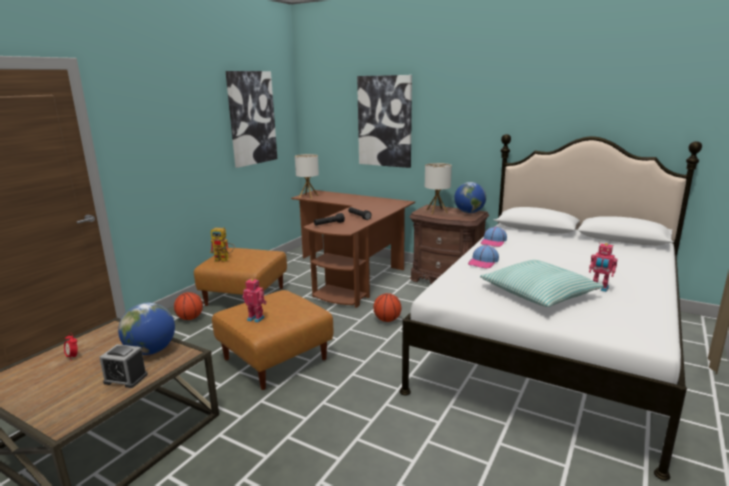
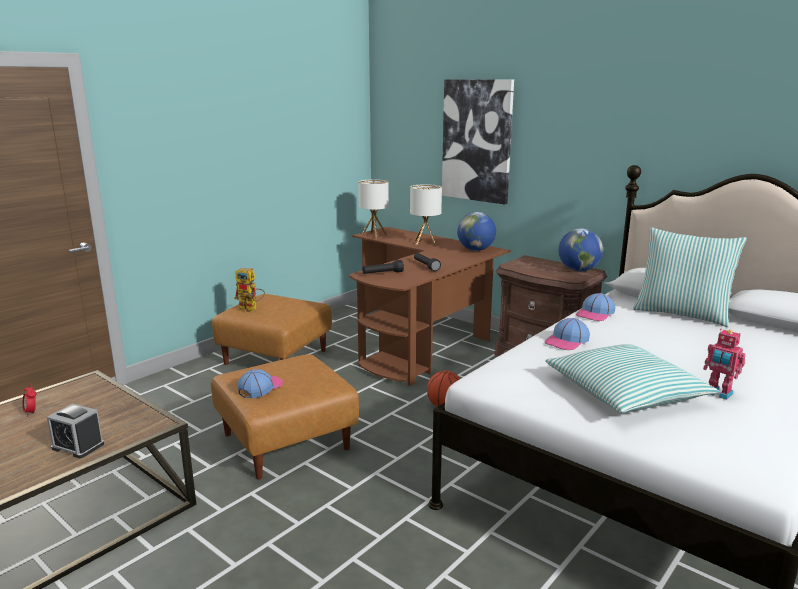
camera: 10 degrees right, 0 degrees up
globe [118,303,175,355] -> globe moved to [457,212,496,251]
basketball [174,292,203,320] -> none
picture [225,71,277,168] -> none
toy robot [242,279,267,323] -> cap [238,369,283,398]
table lamp [425,163,452,214] -> table lamp moved to [410,184,442,245]
none -> pillow [633,227,747,327]

